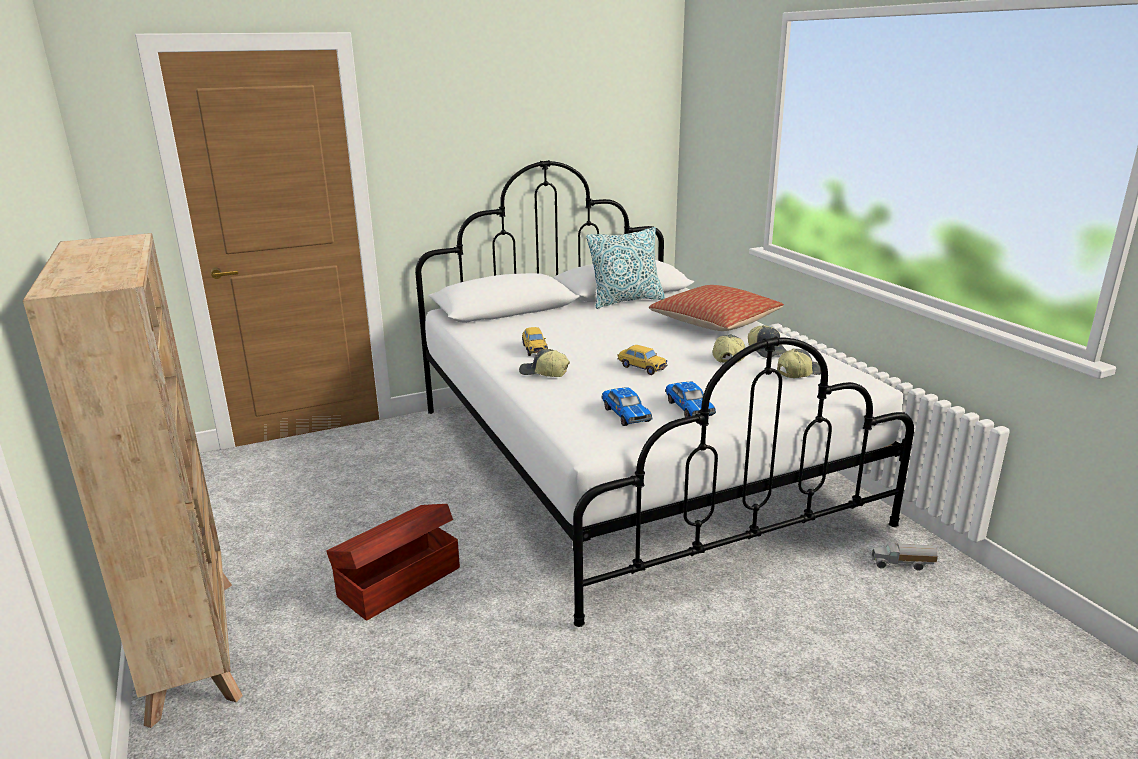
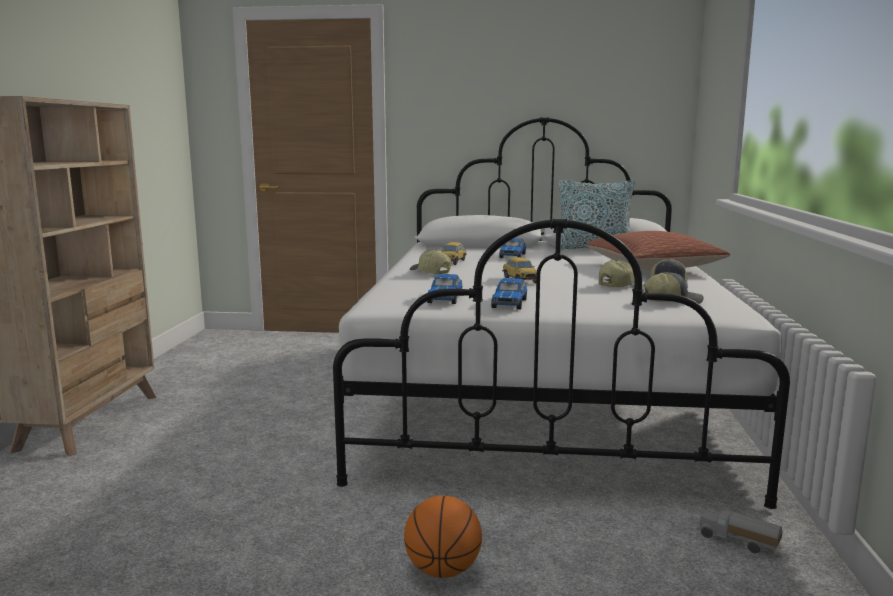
camera: 30 degrees right, 10 degrees down
brown storage box [326,504,460,621] -> none
none -> basketball [404,496,482,578]
none -> toy car [499,238,526,258]

